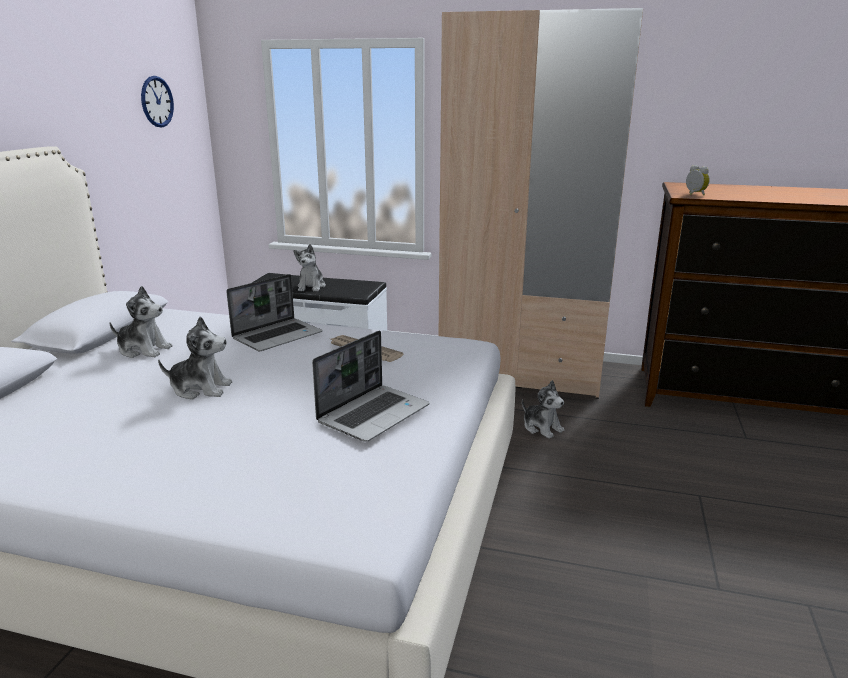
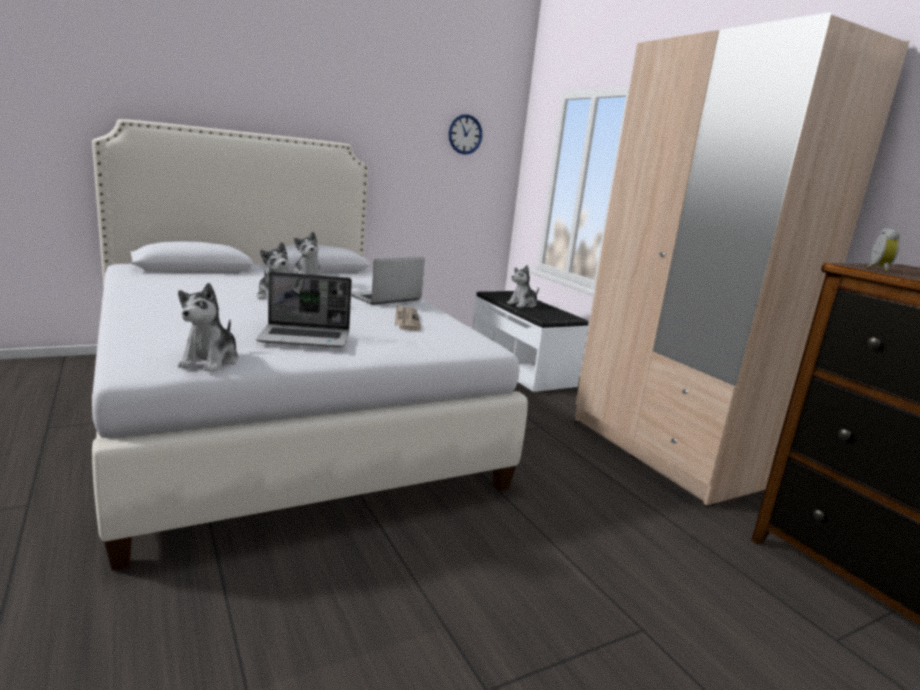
camera: 45 degrees right, 5 degrees down
laptop [226,274,322,351] -> laptop turned 135 degrees clockwise [351,257,425,305]
plush toy [522,380,564,439] -> plush toy moved to [178,283,239,372]

